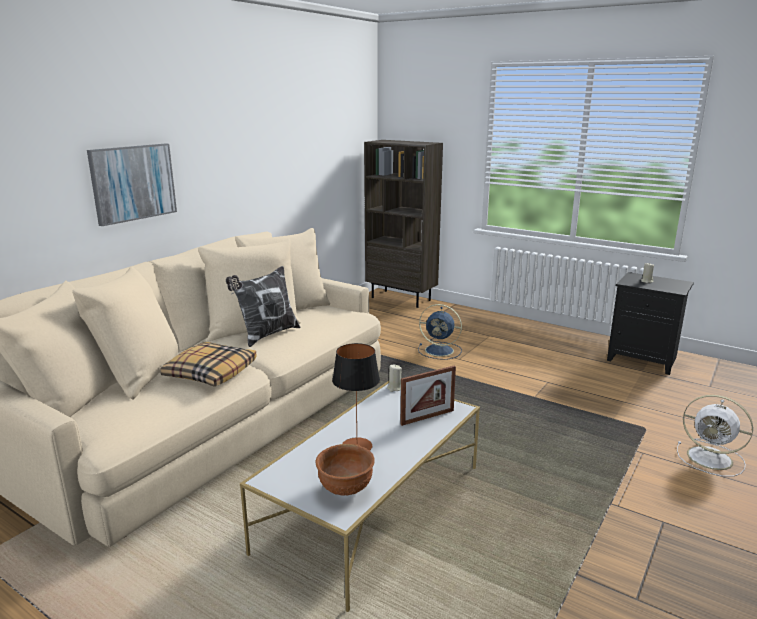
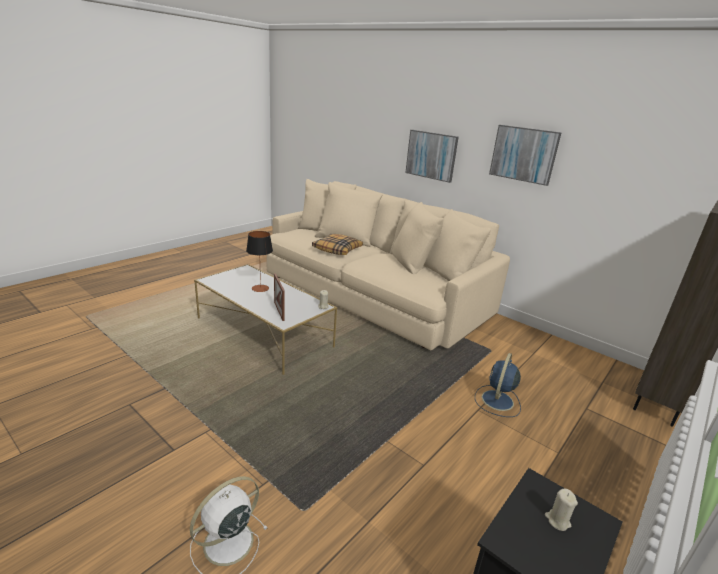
camera: 95 degrees right, 5 degrees up
pillow [226,266,300,347] -> none
brown bowl [315,444,375,495] -> none
none -> picture [489,125,561,186]

